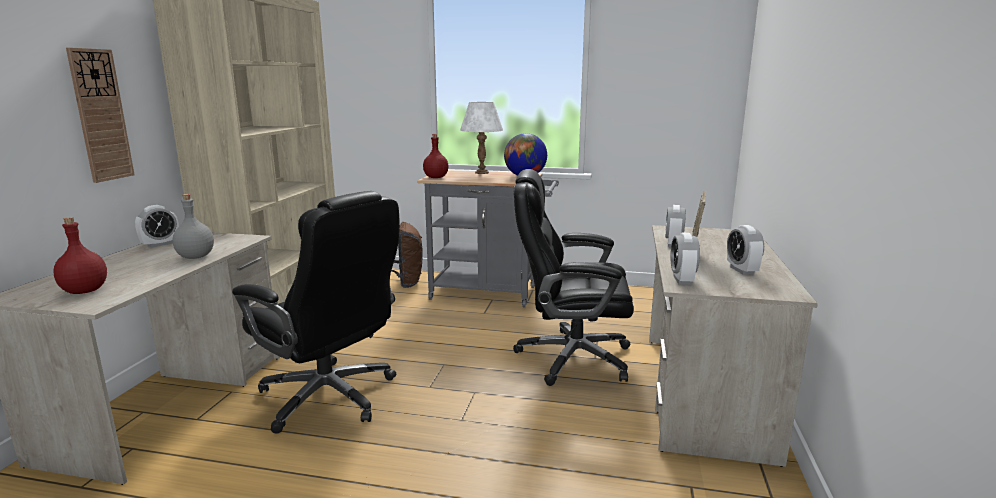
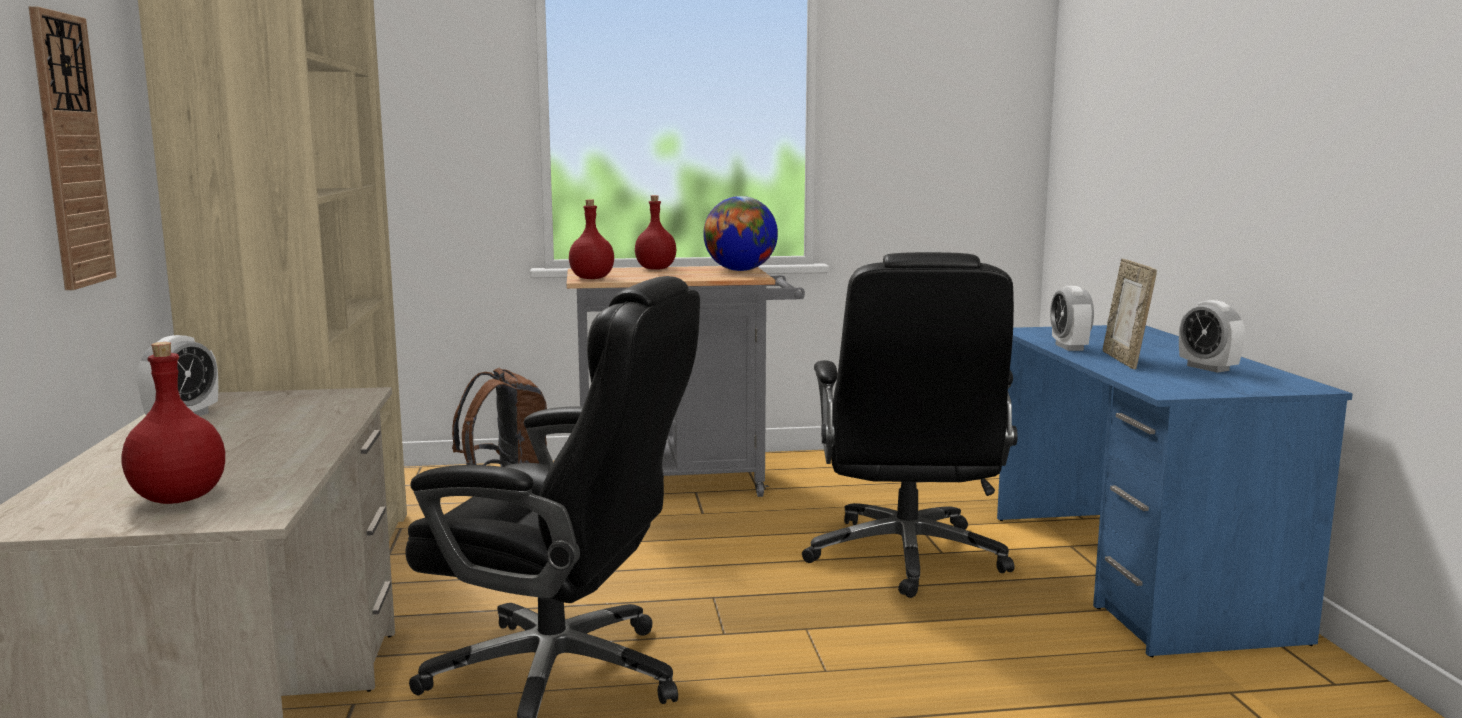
camera: 20 degrees left, 5 degrees down
grey bottle [172,194,214,259] -> none
white table lamp [460,102,503,174] -> red bottle [635,195,676,270]
black office chair [513,169,634,386] -> black office chair turned 75 degrees counterclockwise [802,252,1018,598]
beige desk [649,225,818,467] -> blue desk [997,325,1353,657]
alarm clock [670,233,700,285] -> none

